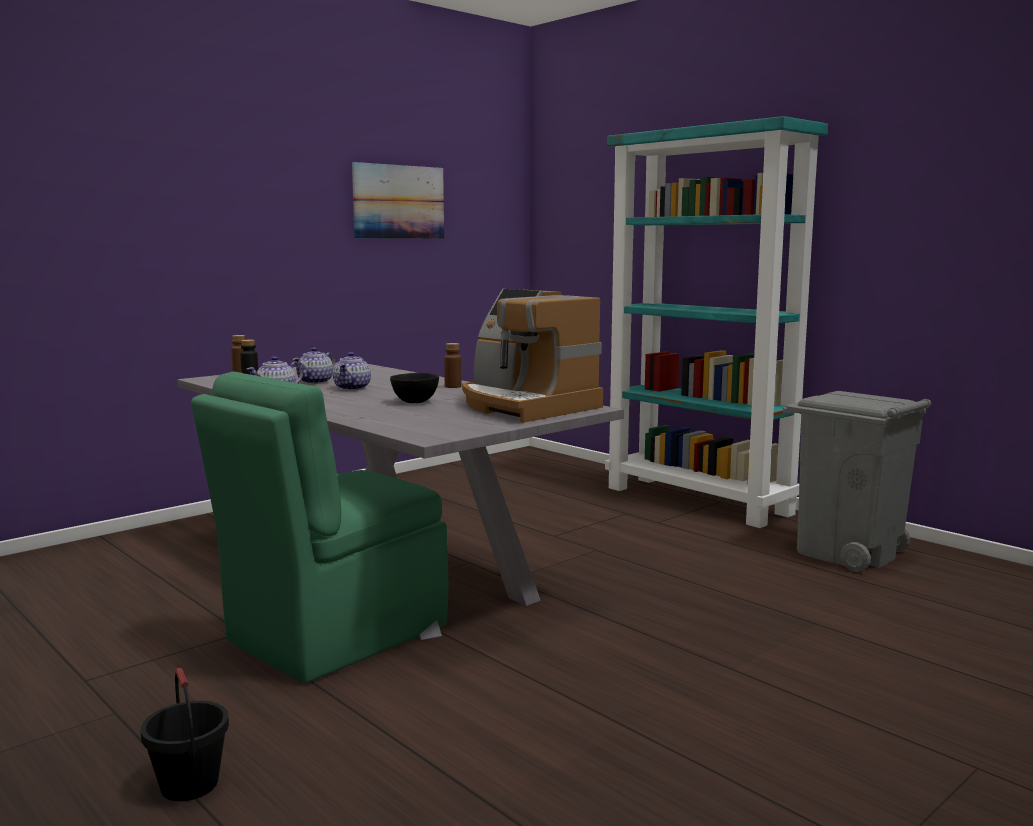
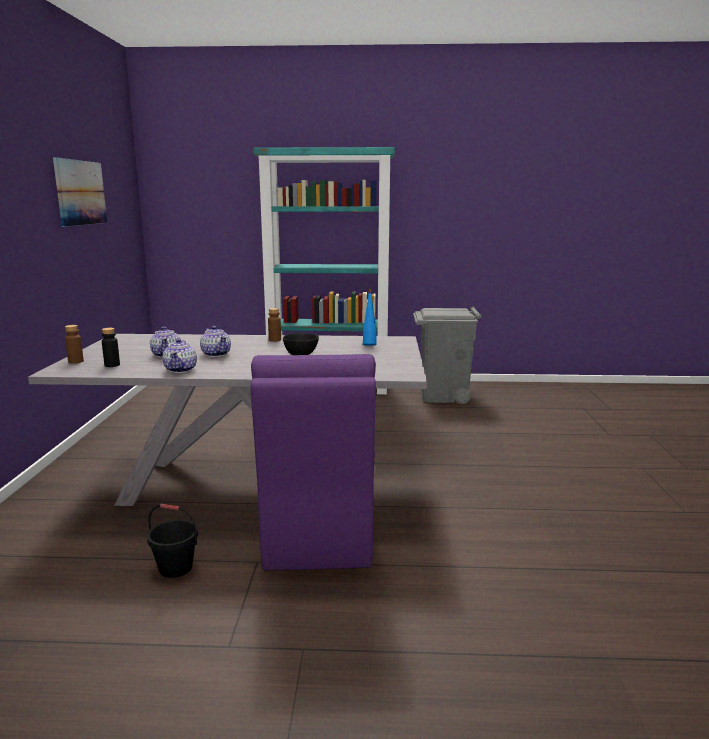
camera: 45 degrees left, 5 degrees up
black bucket [141,668,229,801] -> black bucket moved to [147,504,198,578]
green chair [191,372,448,684] -> purple chair [251,354,376,571]
coffee machine [462,289,603,423] -> blue bottle [363,289,377,346]

